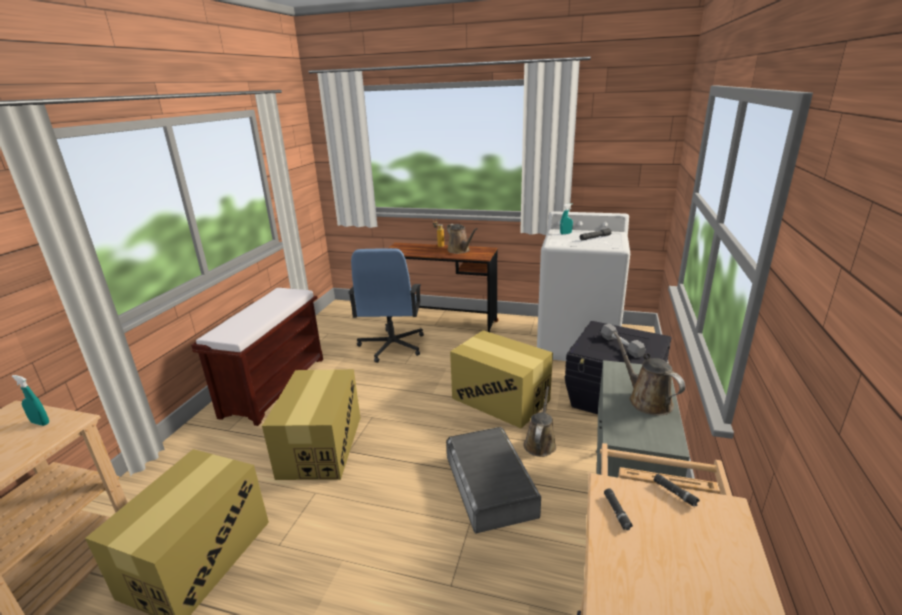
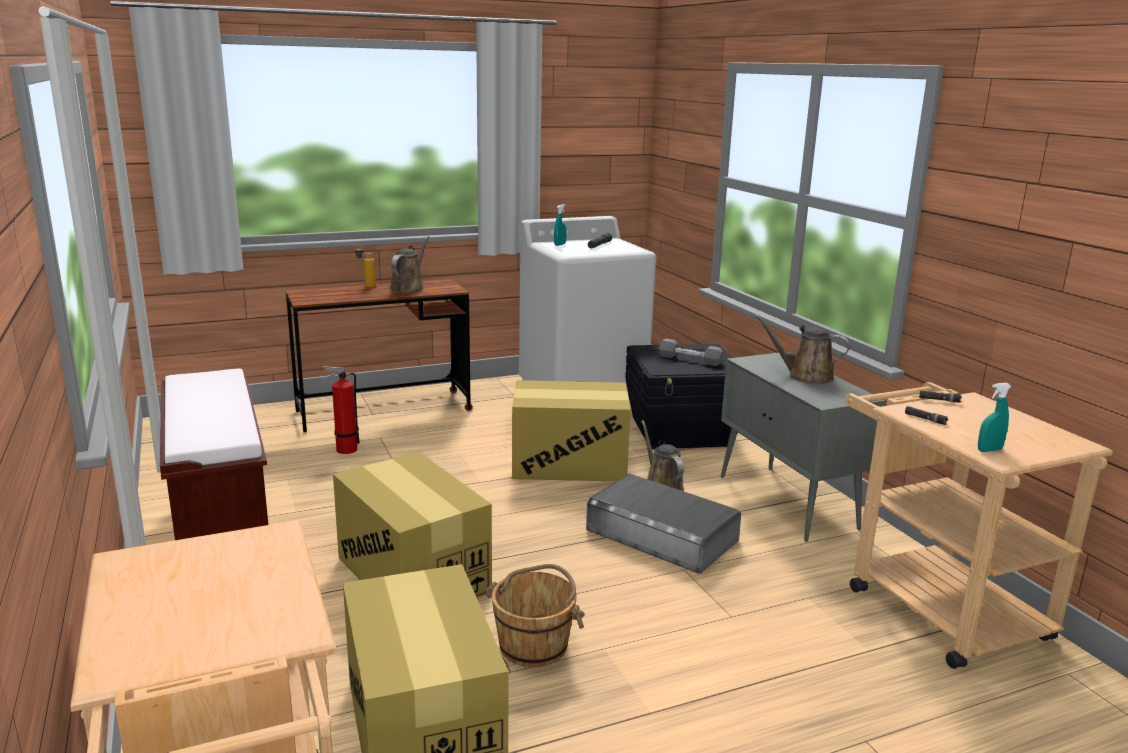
camera: 40 degrees left, 5 degrees down
turquoise spray bottle [12,375,49,426] -> turquoise spray bottle moved to [978,383,1011,452]
blue office chair [348,248,424,363] -> fire extinguisher [322,366,360,454]
brown watering can [447,224,478,254] -> brown watering can turned 90 degrees counterclockwise [389,236,429,293]
none -> brown bucket [485,564,585,667]

